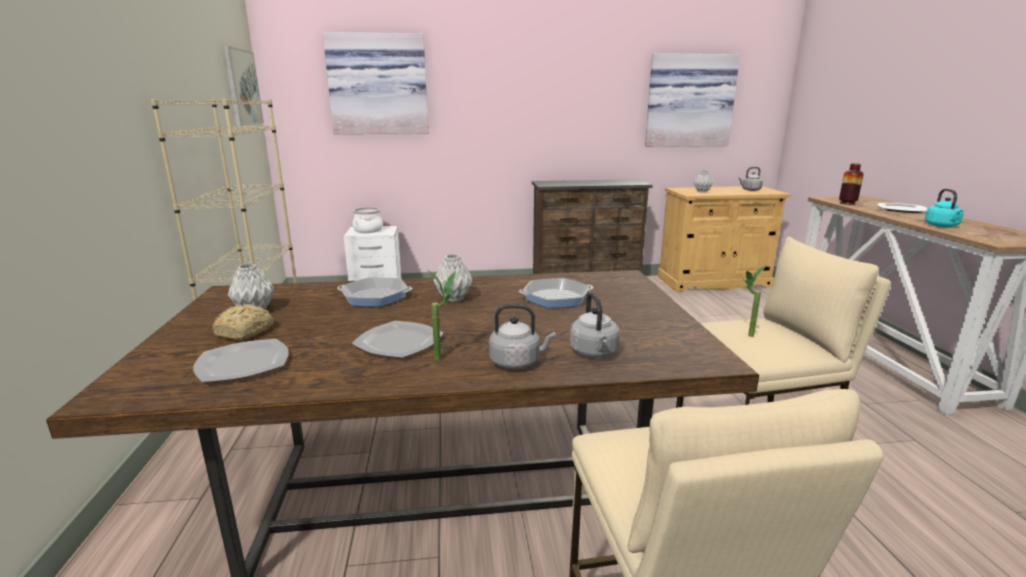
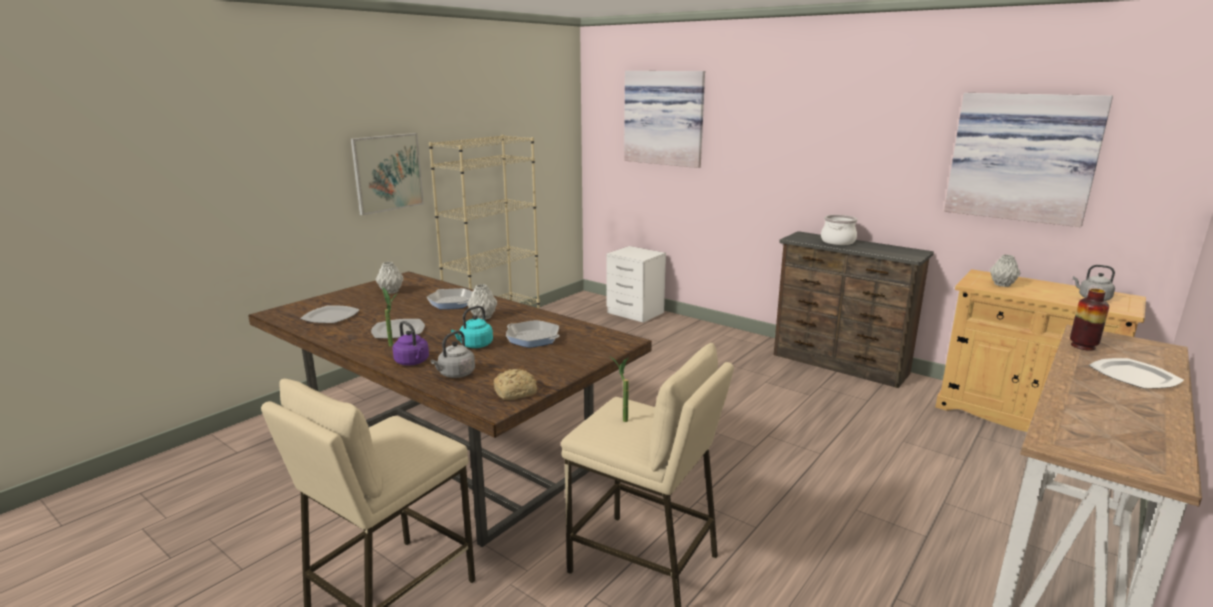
camera: 45 degrees right, 0 degrees up
bread [212,304,274,340] -> bread moved to [494,369,537,400]
picture [223,46,264,126] -> picture moved to [351,133,424,215]
cooking pot [353,207,383,233] -> cooking pot moved to [821,215,857,245]
grey kettle [489,304,556,369] -> purple kettle [393,321,429,366]
turquoise kettle [925,189,964,227] -> turquoise kettle moved to [451,306,493,348]

